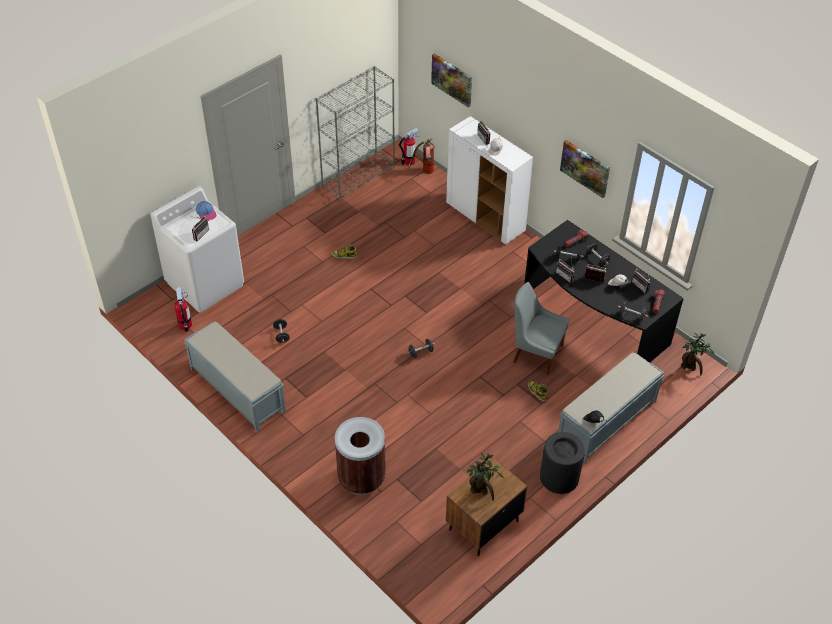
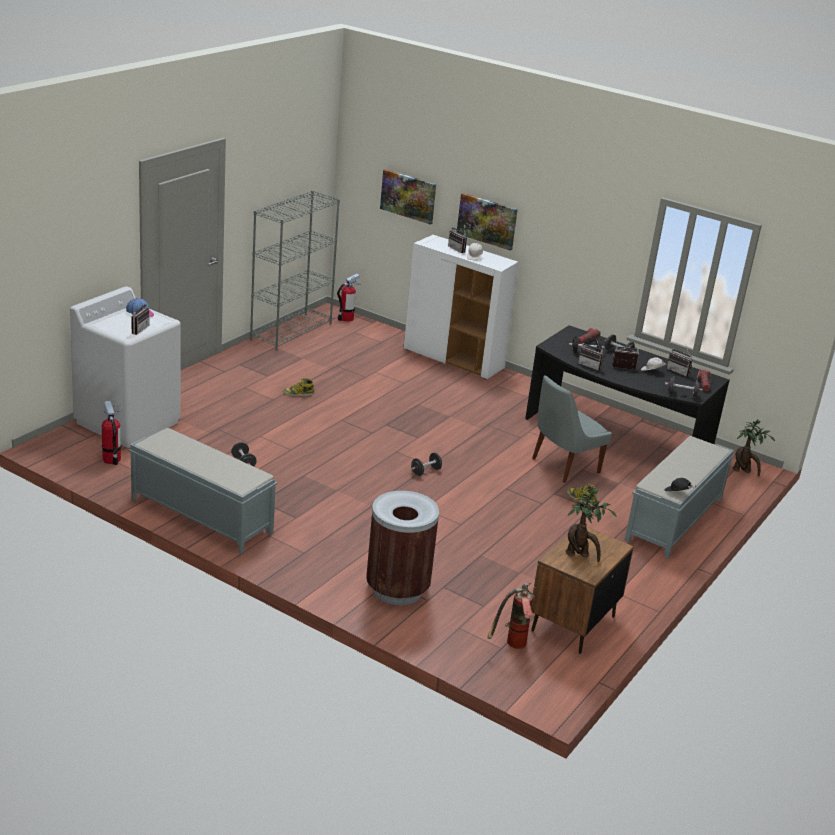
camera: 15 degrees left, 20 degrees down
fire extinguisher [408,138,435,174] -> fire extinguisher moved to [488,583,535,649]
grey chair [513,282,569,375] -> grey chair turned 45 degrees counterclockwise [532,375,612,483]
black trash can [540,432,585,494] -> none
picture [560,140,610,198] -> picture moved to [457,193,518,251]

